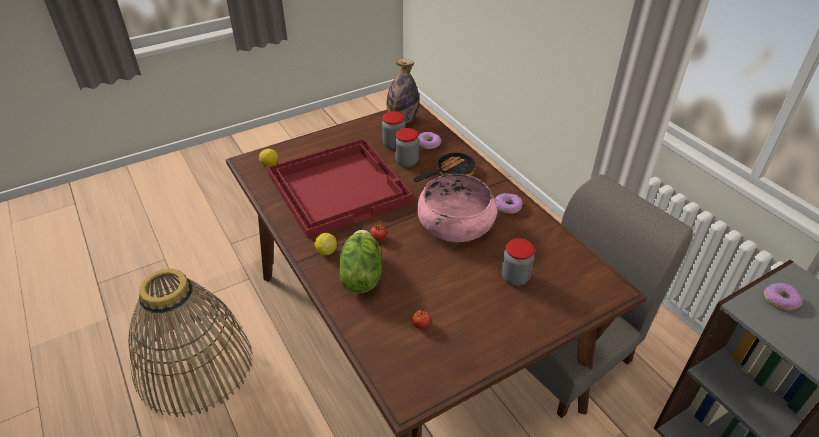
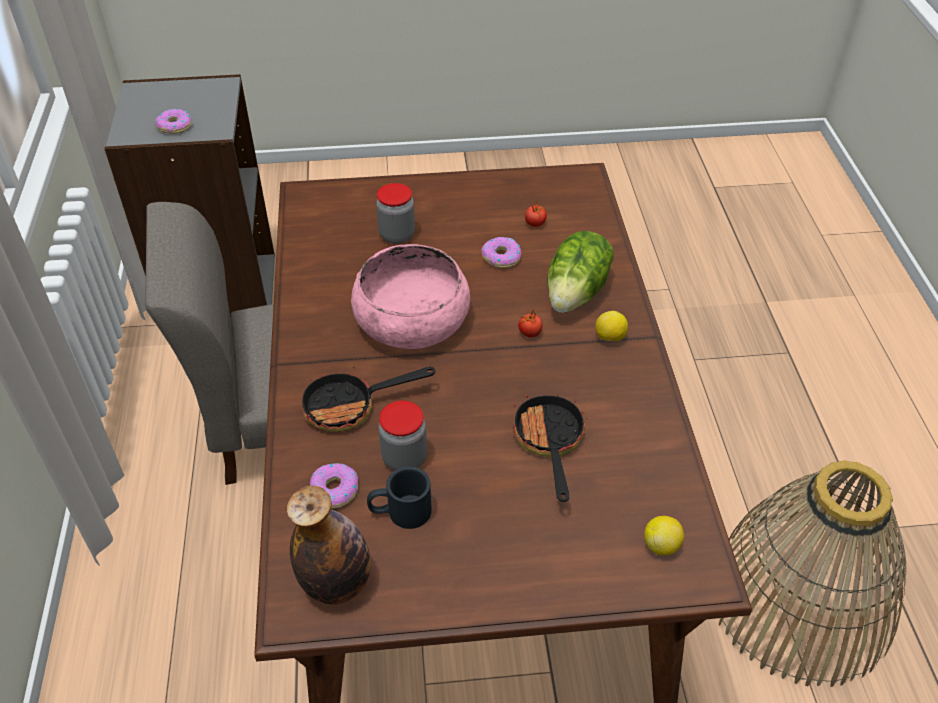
camera: 155 degrees left, 5 degrees up
red tray [267,138,413,239] -> frying pan [513,394,585,502]
jar [382,111,405,150] -> black mug [367,466,432,529]
donut [495,193,523,214] -> donut moved to [481,237,521,268]

